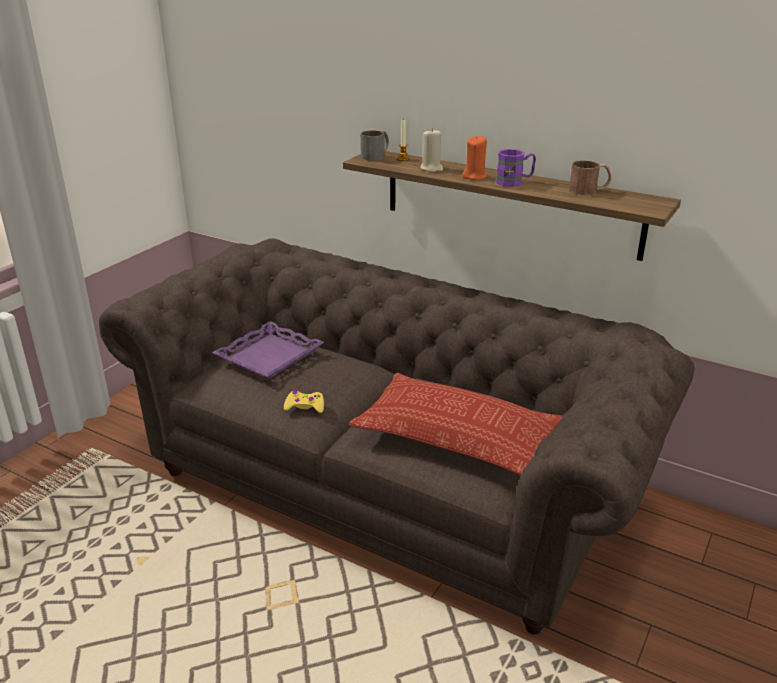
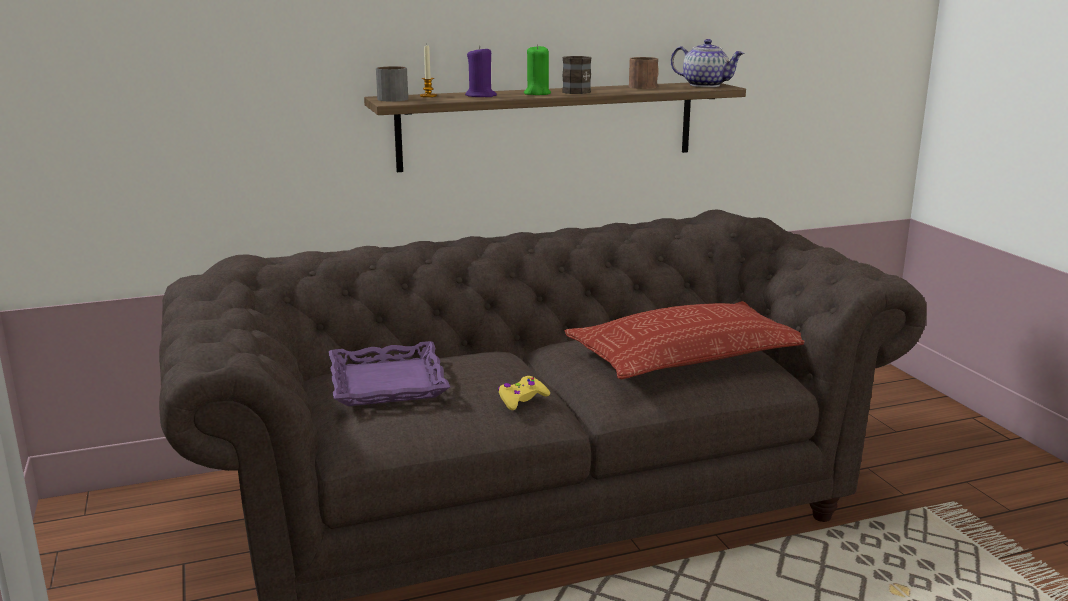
camera: 50 degrees left, 10 degrees down
beige candle [420,128,443,172] -> purple candle [465,46,497,97]
orange candle [462,136,487,180] -> green candle [524,44,551,95]
purple mug [496,149,536,187] -> brown mug [562,56,592,94]
none -> teapot [671,39,745,87]

